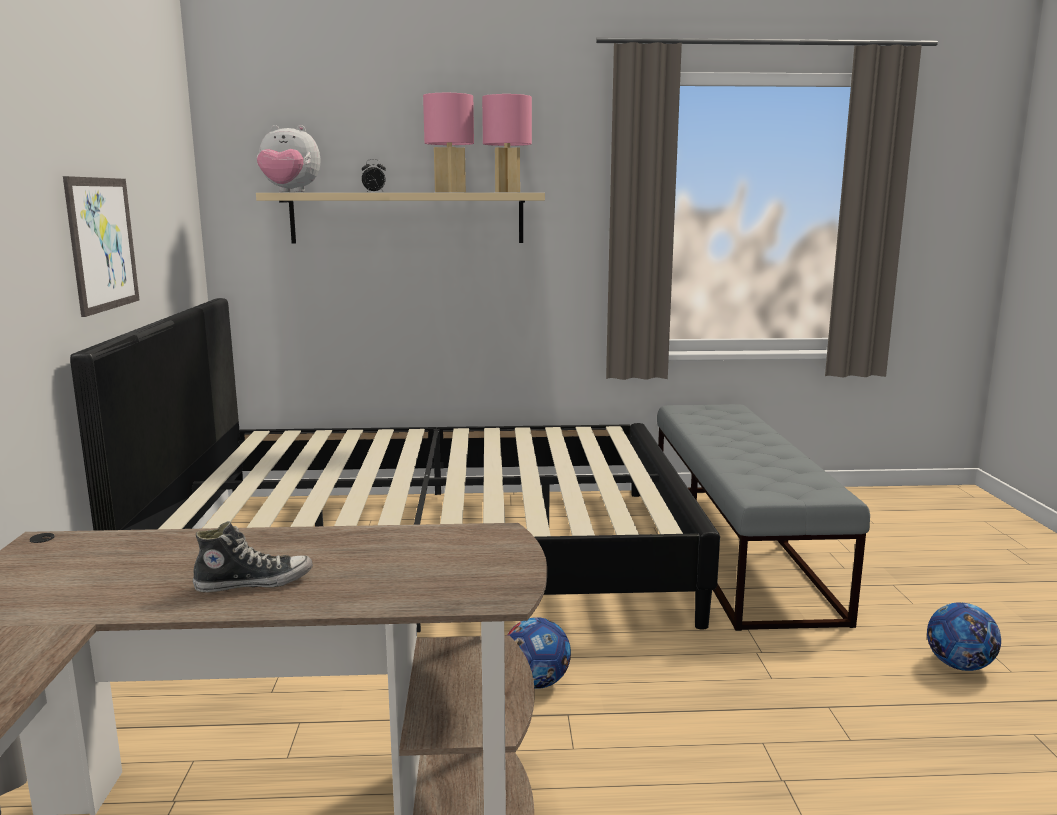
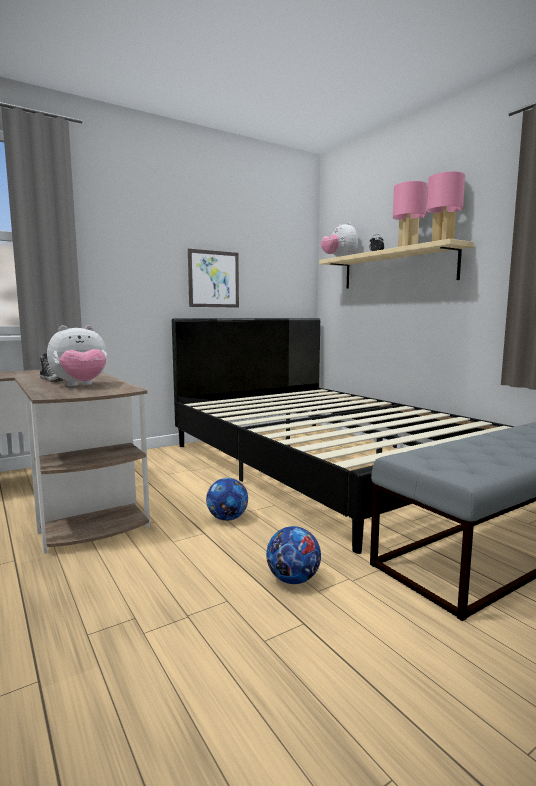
camera: 60 degrees right, 5 degrees down
football [927,602,1001,671] -> football moved to [266,526,321,584]
none -> plush toy [47,325,107,386]

